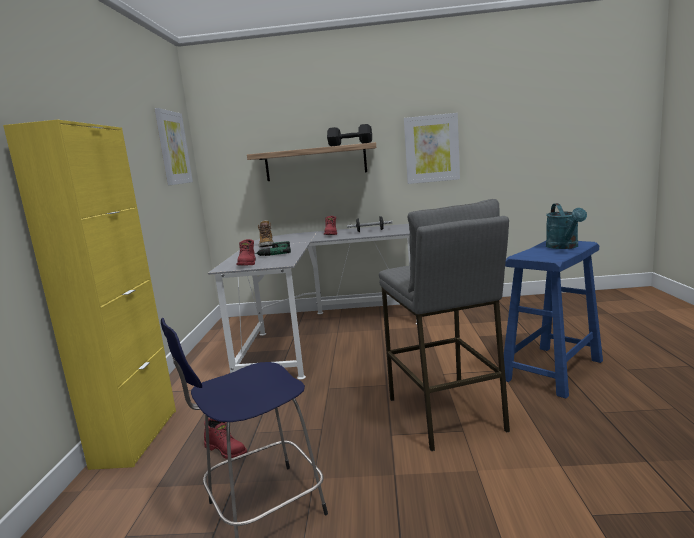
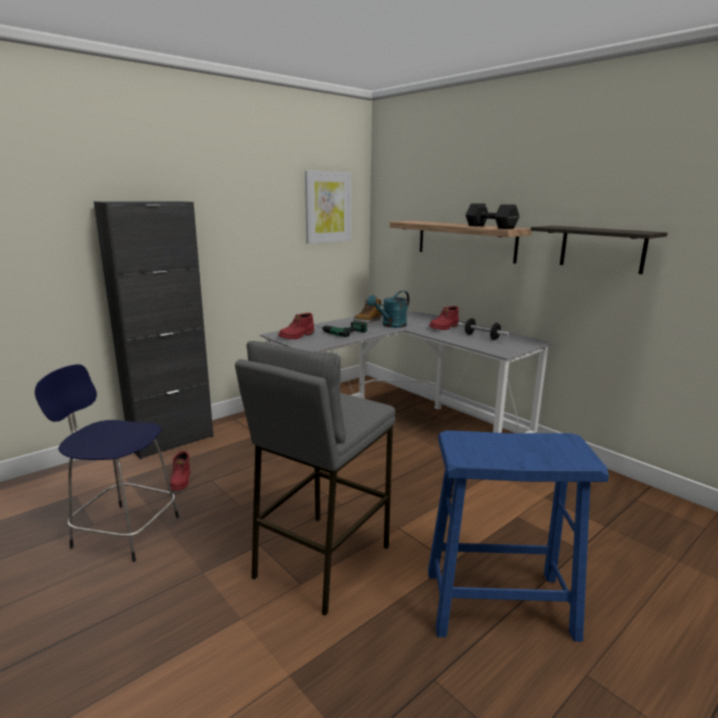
camera: 45 degrees right, 5 degrees up
yellow cabinet [3,120,176,470] -> black cabinet [94,201,213,459]
picture [404,113,460,184] -> shelf [531,226,667,274]
turquoise watering can [546,203,587,249] -> turquoise watering can moved to [367,291,410,328]

